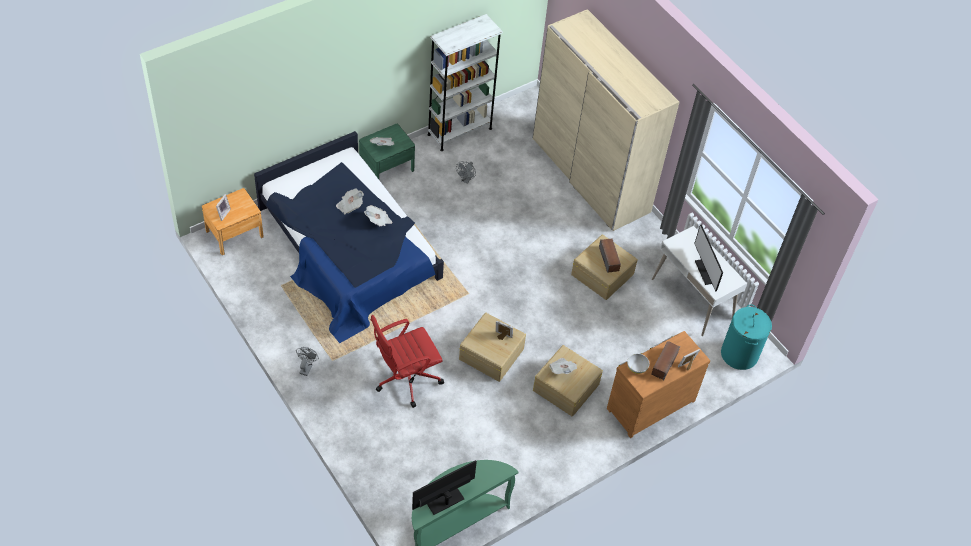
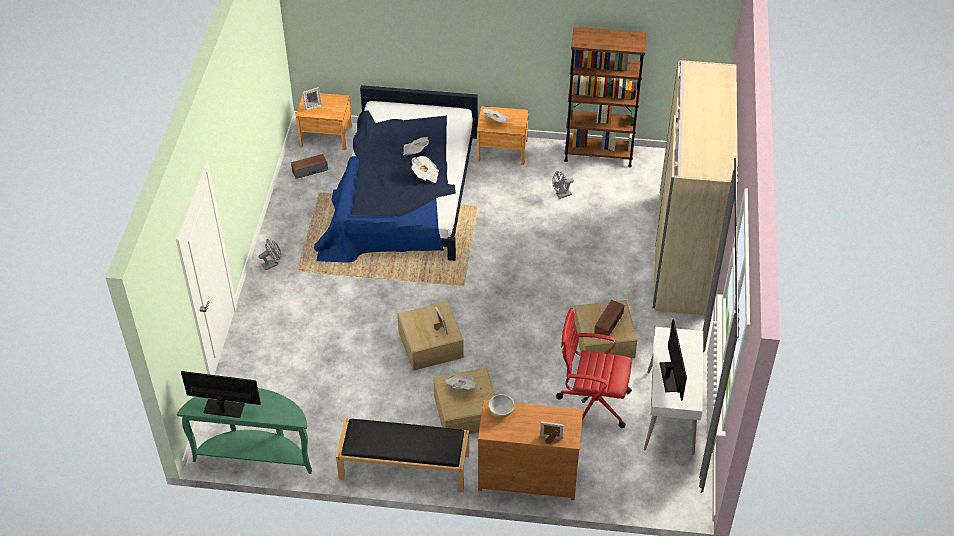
camera: 45 degrees right, 5 degrees down
green nightstand [359,124,415,179] -> brown nightstand [477,106,529,165]
red office chair [371,315,444,408] -> red office chair moved to [556,308,632,428]
white bookcase [427,14,503,151] -> brown bookcase [564,27,647,167]
speaker [651,341,680,381] -> speaker moved to [291,154,328,179]
monitor [694,224,723,292] -> monitor turned 150 degrees clockwise [660,319,687,401]
turquoise laundry basket [721,304,772,370] -> none
none -> black bench [336,418,469,492]

